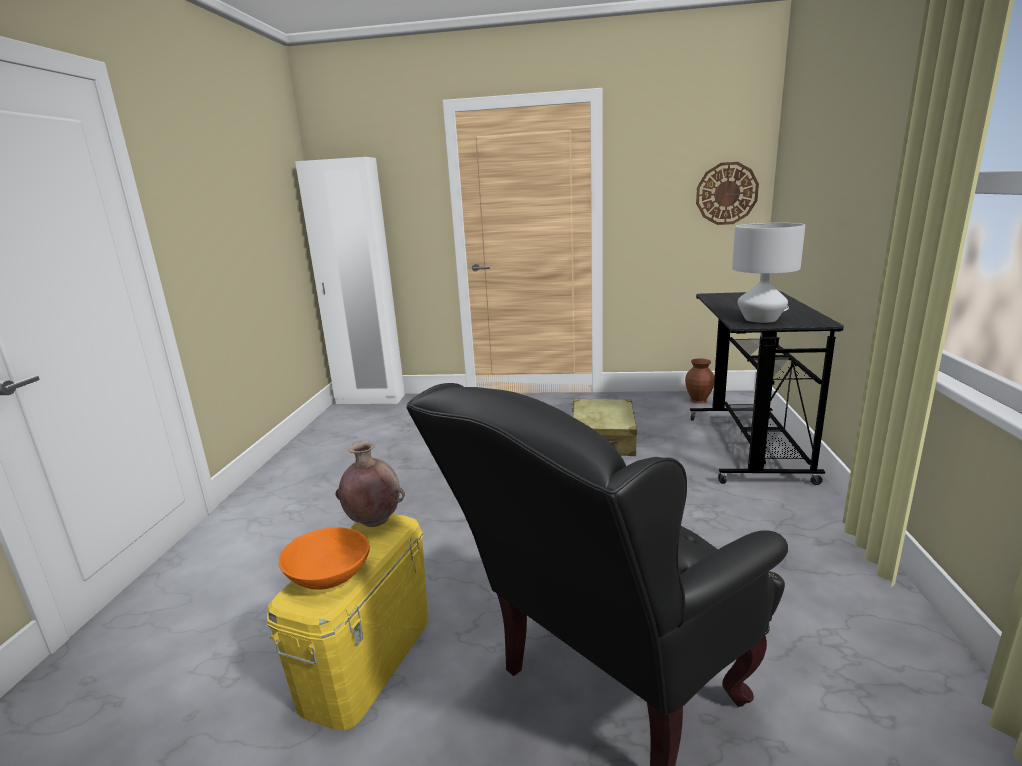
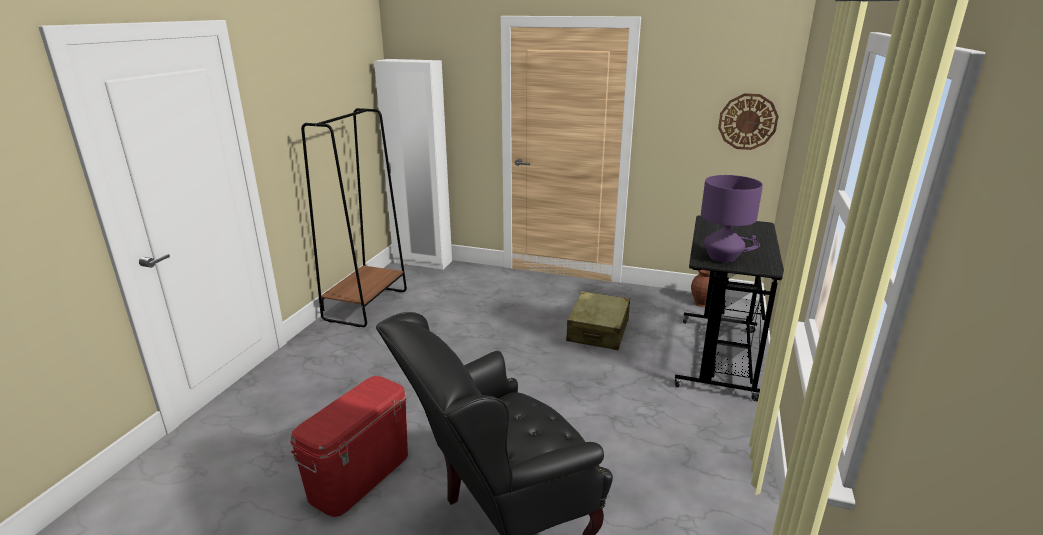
camera: 10 degrees right, 5 degrees up
yellow storage box [267,514,428,731] -> red storage box [291,376,408,517]
orange bowl [279,527,370,590] -> none
brown vase [335,441,405,527] -> none
grey table lamp [732,223,805,323] -> purple table lamp [701,175,763,263]
none -> clothes rack [301,108,407,327]

